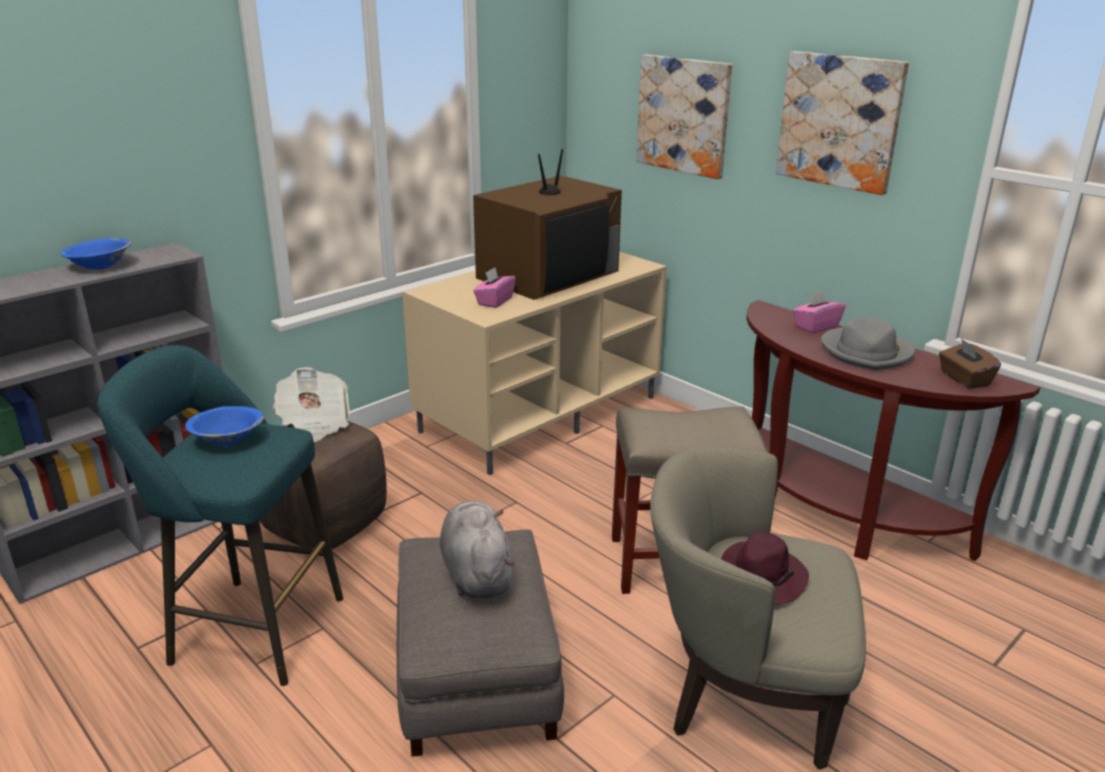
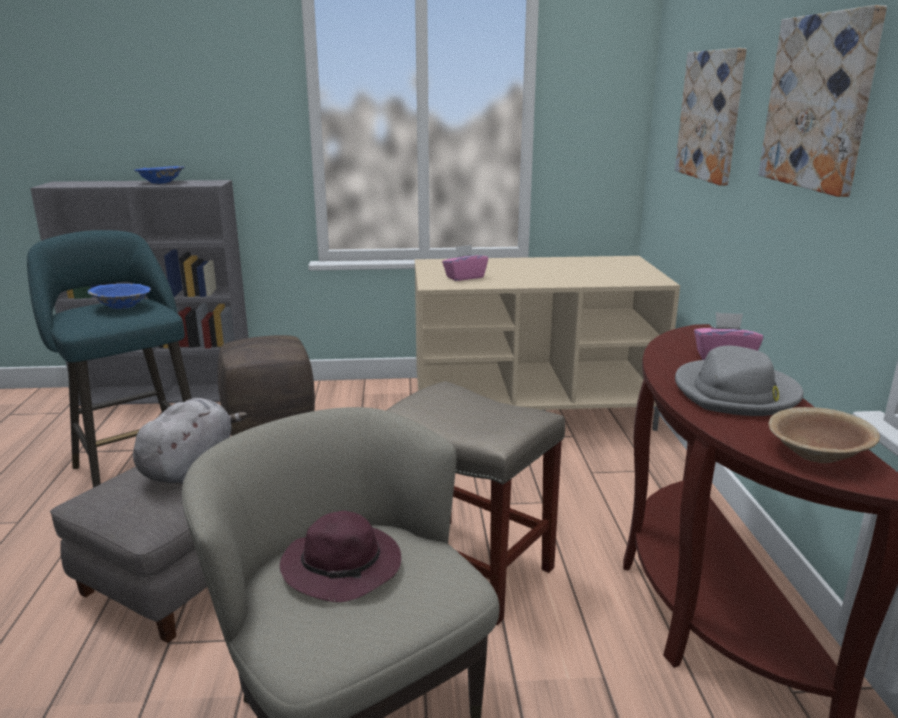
camera: 40 degrees right, 5 degrees down
newspaper [273,367,350,442] -> none
television [473,149,622,300] -> none
brown tissue box [939,338,1001,389] -> brown bowl [768,407,880,463]

